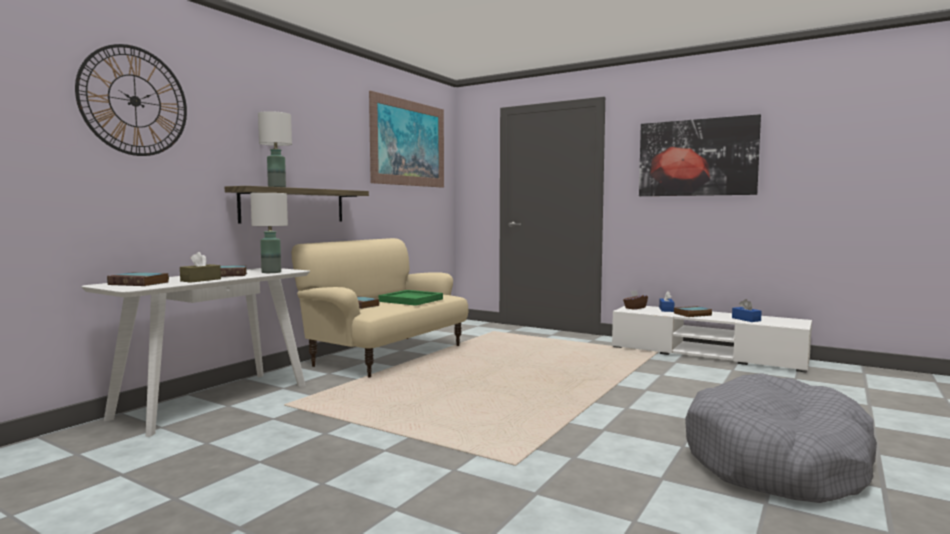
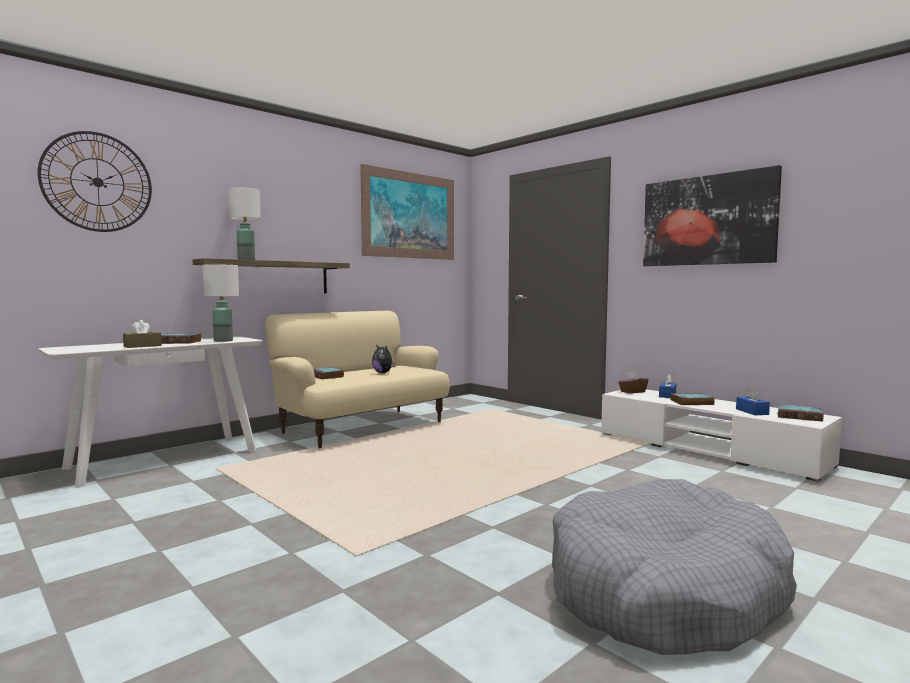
camera: 15 degrees right, 0 degrees up
book [107,272,169,286] -> book moved to [777,404,824,422]
green tray [378,290,443,306] -> plush toy [372,344,396,373]

